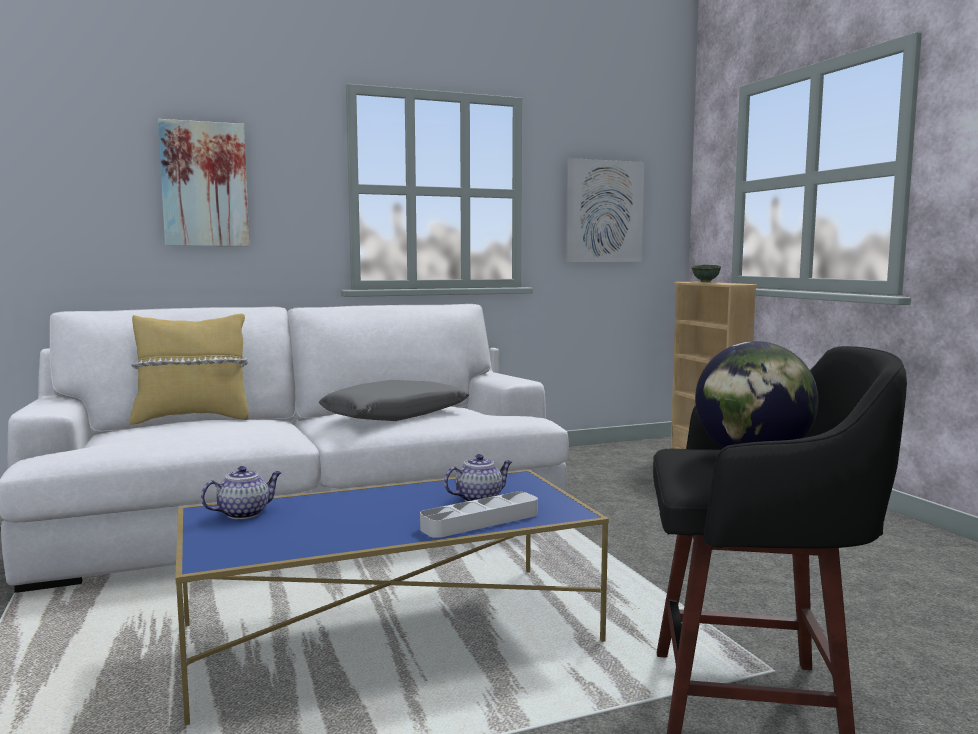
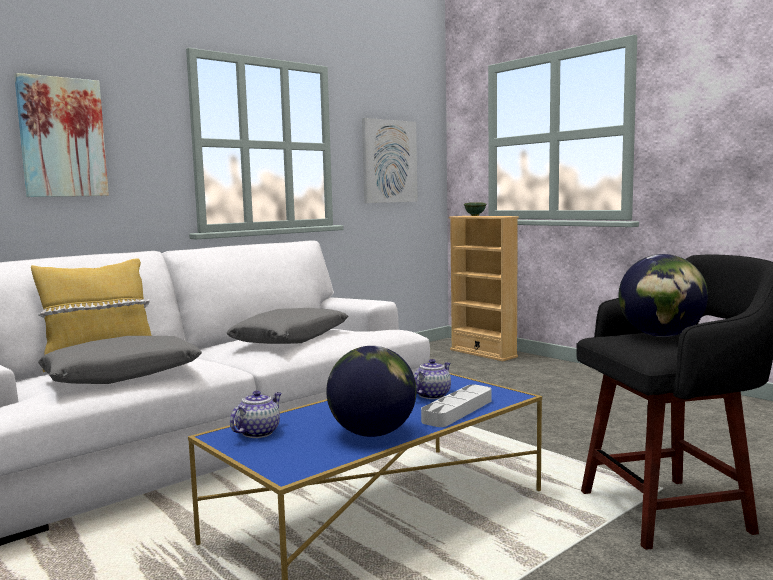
camera: 20 degrees left, 0 degrees up
none -> grey pillow [38,336,202,384]
none -> globe [326,346,417,437]

